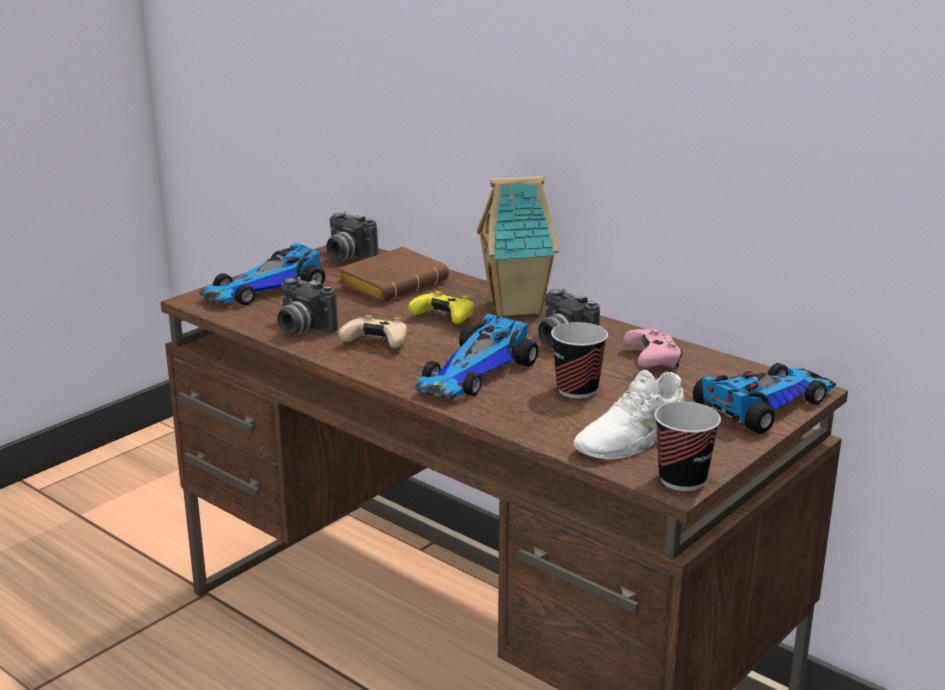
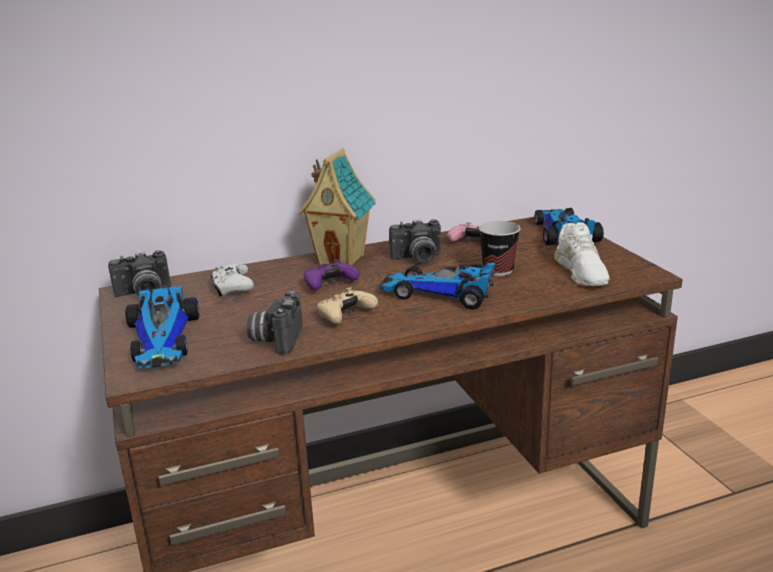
camera: 60 degrees left, 0 degrees up
camera [277,277,338,335] -> camera turned 120 degrees clockwise [247,290,303,354]
brown book [337,247,449,303] -> white game controller [211,263,254,297]
yellow game controller [408,291,474,324] -> purple game controller [304,259,360,290]
toy car [415,314,538,399] -> toy car turned 135 degrees clockwise [379,263,495,310]
cup [655,402,721,491] -> none

